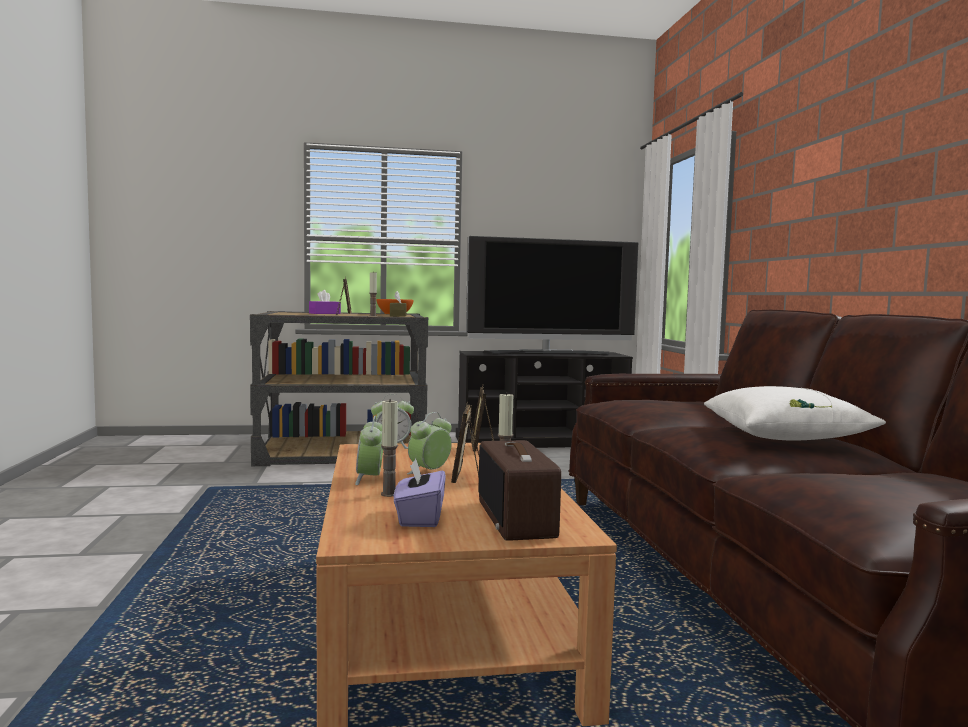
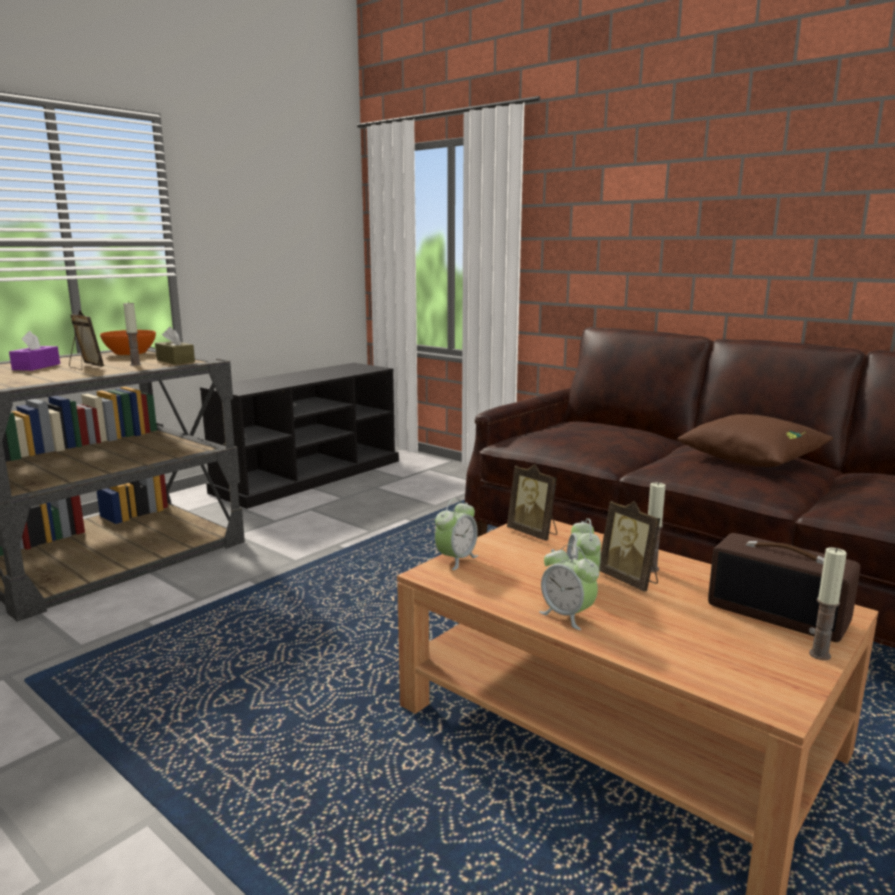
camera: 40 degrees left, 10 degrees up
candle [381,399,398,497] -> candle moved to [809,548,847,660]
purple tissue box [394,458,446,527] -> none
television [466,236,638,355] -> none
white pillow [704,386,886,440] -> brown pillow [677,414,833,467]

